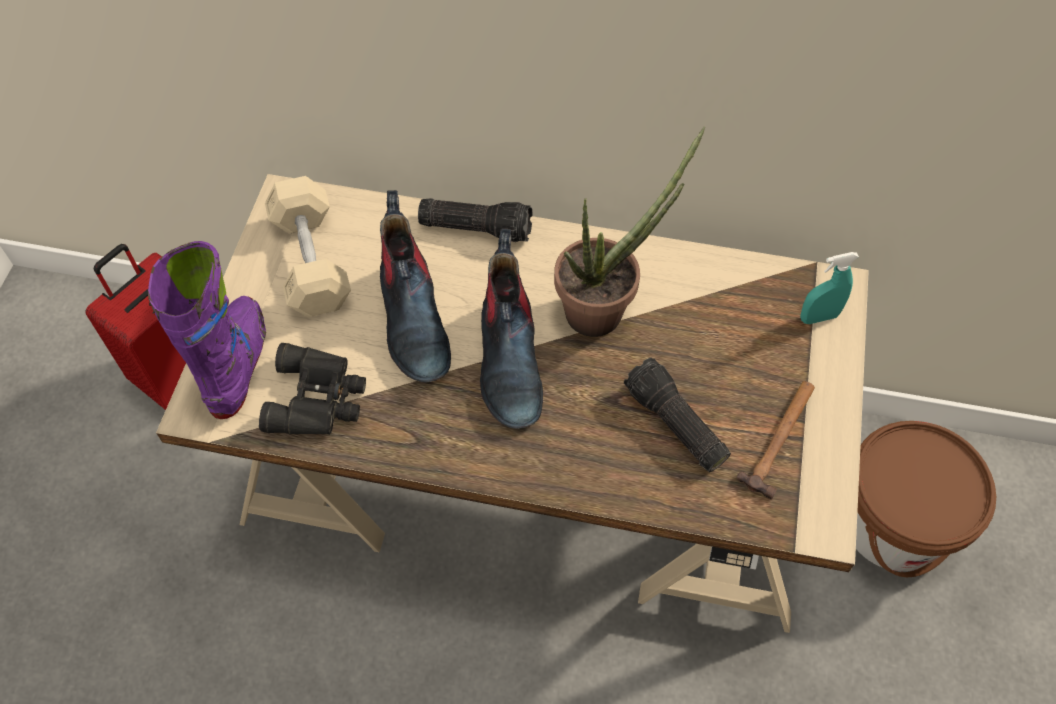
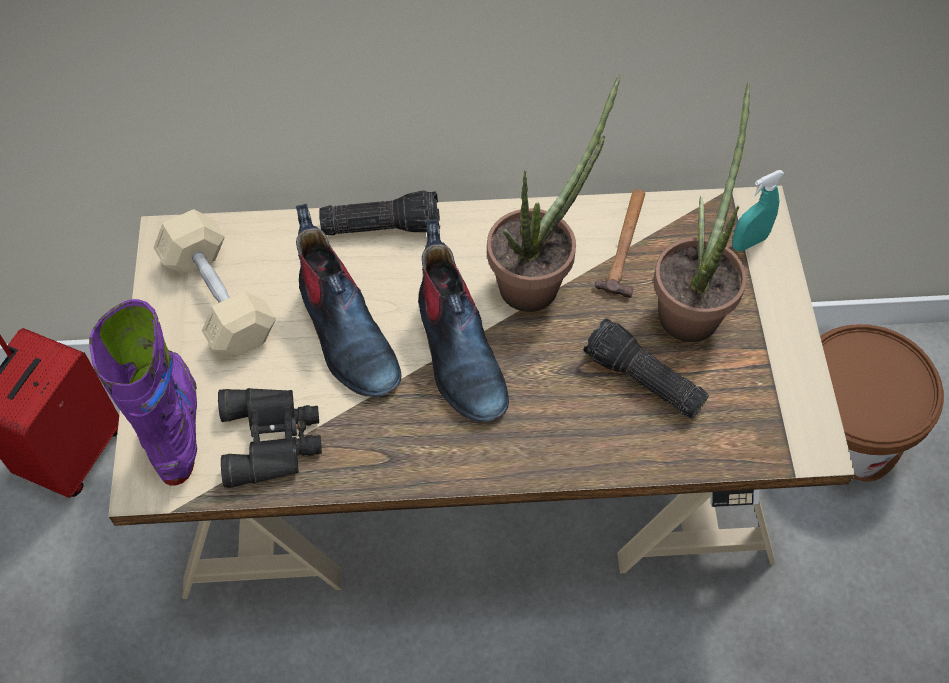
camera: 15 degrees left, 0 degrees up
hammer [737,381,815,500] -> hammer moved to [595,189,645,298]
none -> potted plant [653,82,750,342]

